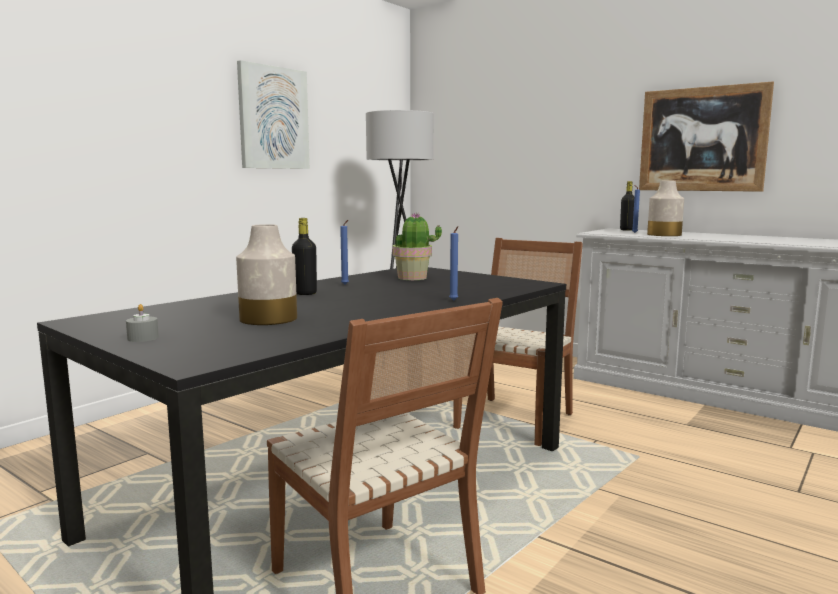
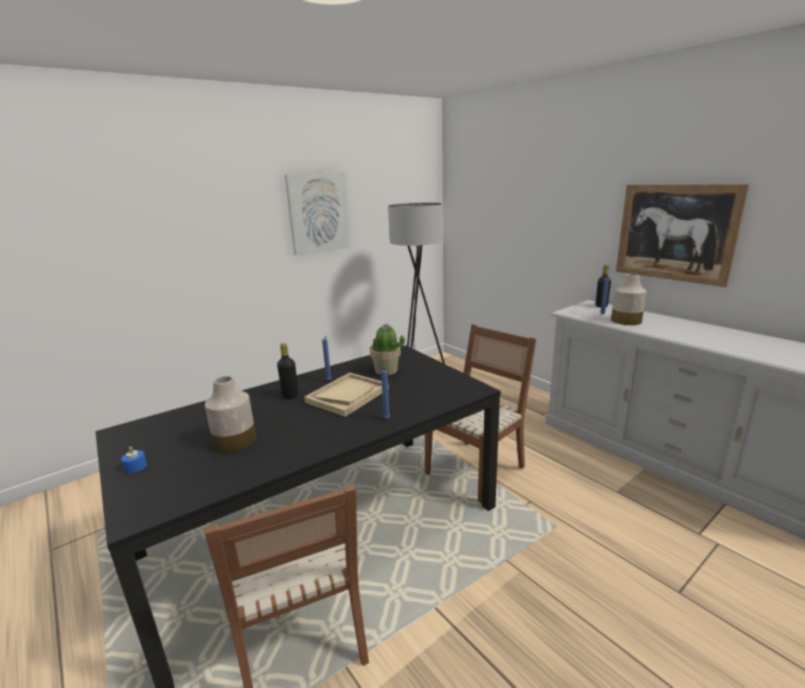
camera: 15 degrees right, 10 degrees up
grey candle [126,304,159,342] -> blue candle [121,446,147,473]
none -> beige tray [304,373,389,417]

